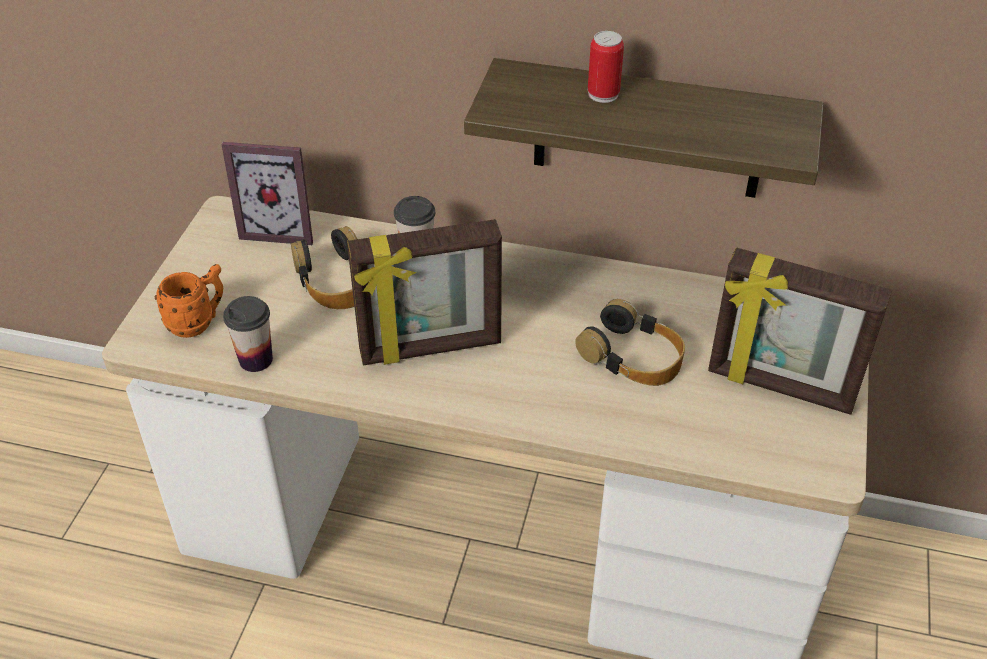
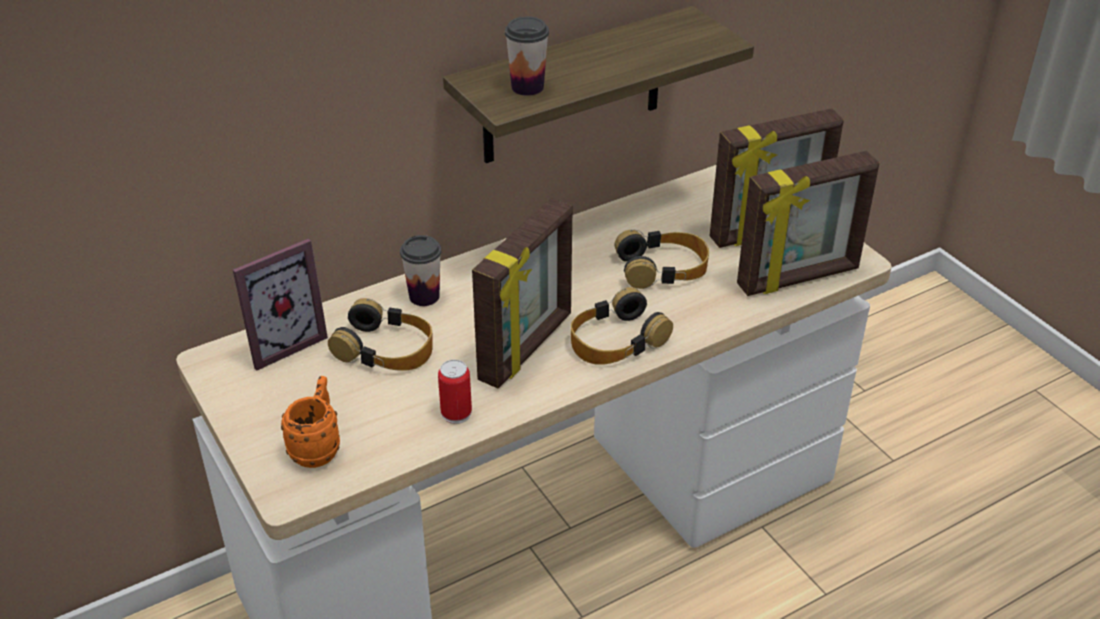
camera: 45 degrees left, 5 degrees down
cup [223,296,273,372] -> cup moved to [505,16,549,96]
can [588,31,624,103] -> can moved to [438,360,472,424]
none -> headphones [571,287,673,365]
none -> picture frame [737,151,879,296]

